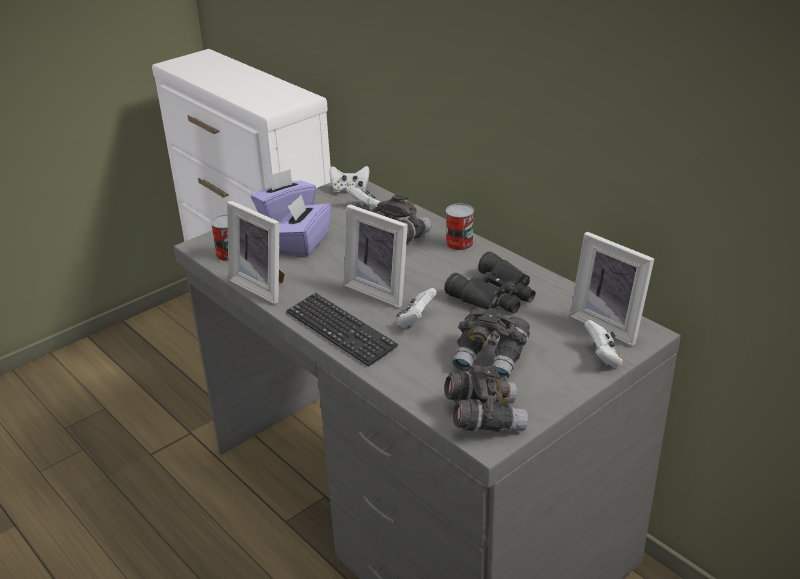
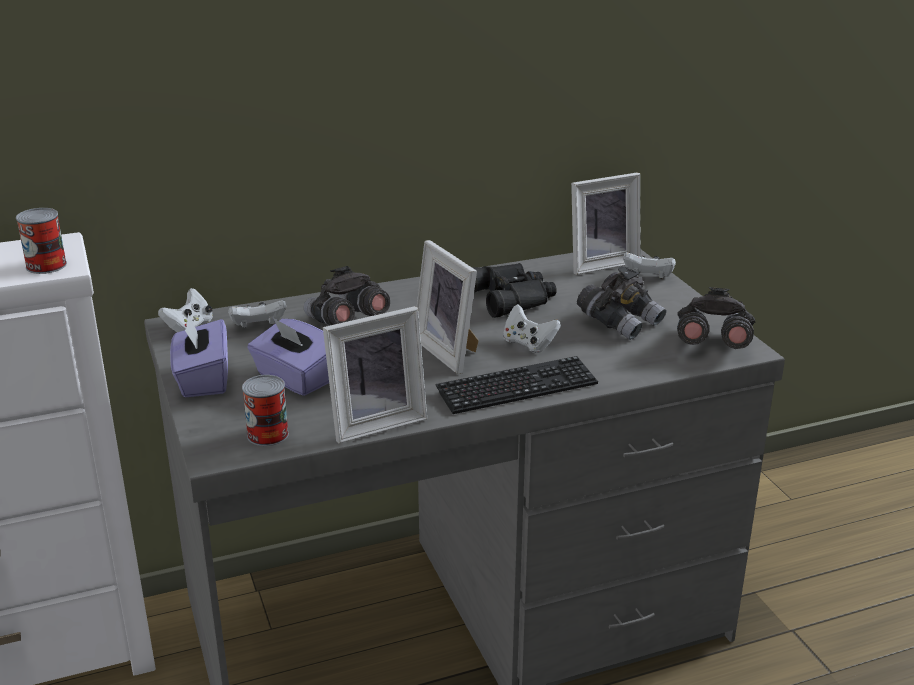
camera: 70 degrees left, 5 degrees down
picture frame [344,204,408,308] -> picture frame turned 90 degrees clockwise [417,240,479,374]
can [446,204,474,251] -> can moved to [16,208,67,274]

